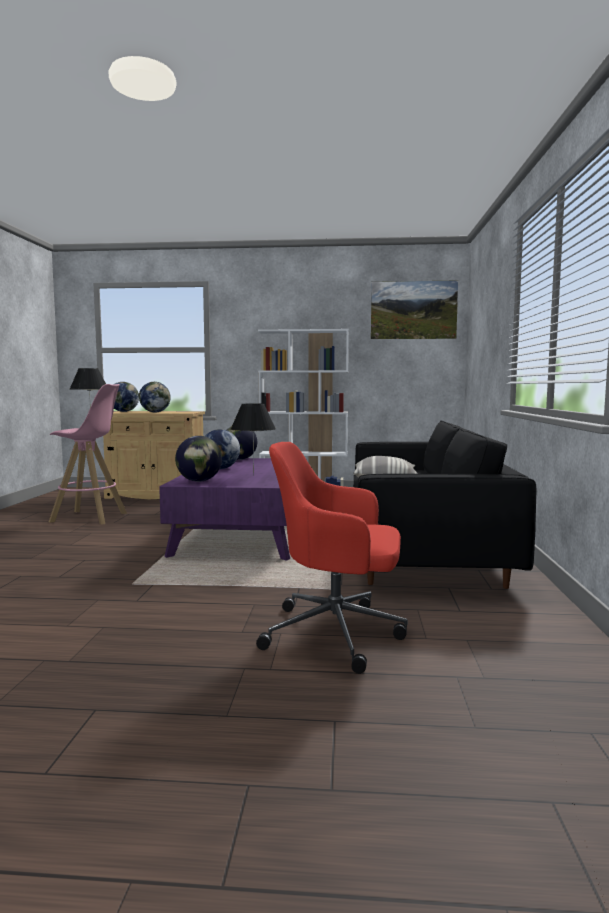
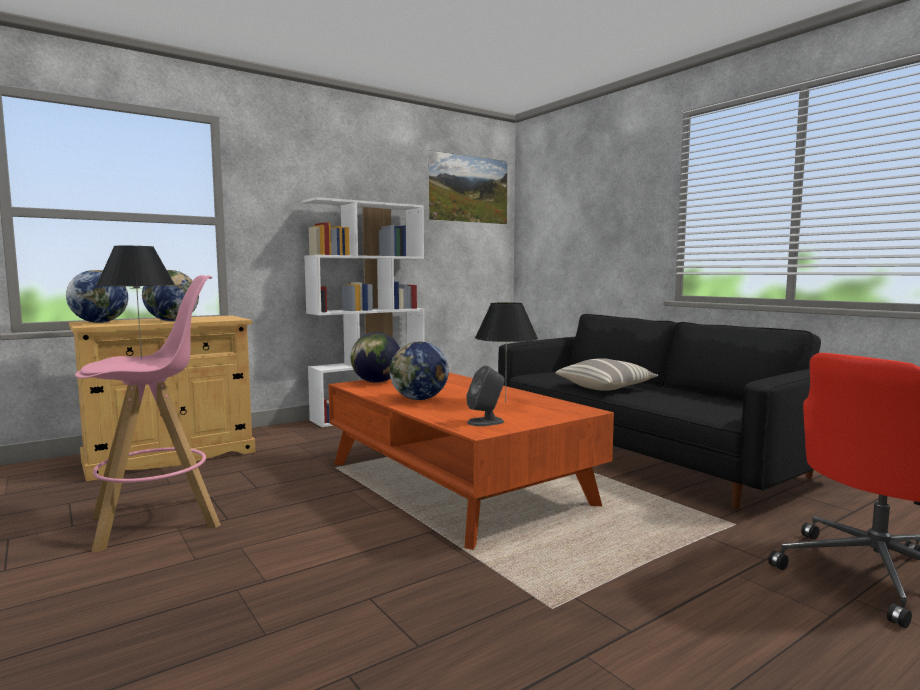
camera: 40 degrees left, 0 degrees up
purple coffee table [159,458,290,561] -> orange coffee table [328,372,614,550]
globe [175,436,222,482] -> grey speaker [467,366,505,426]

